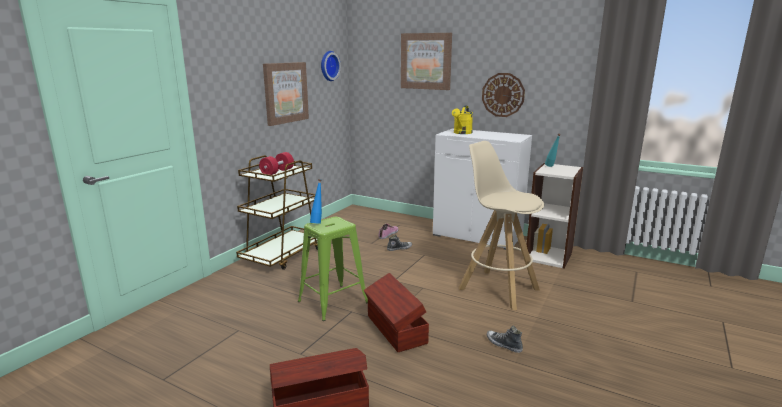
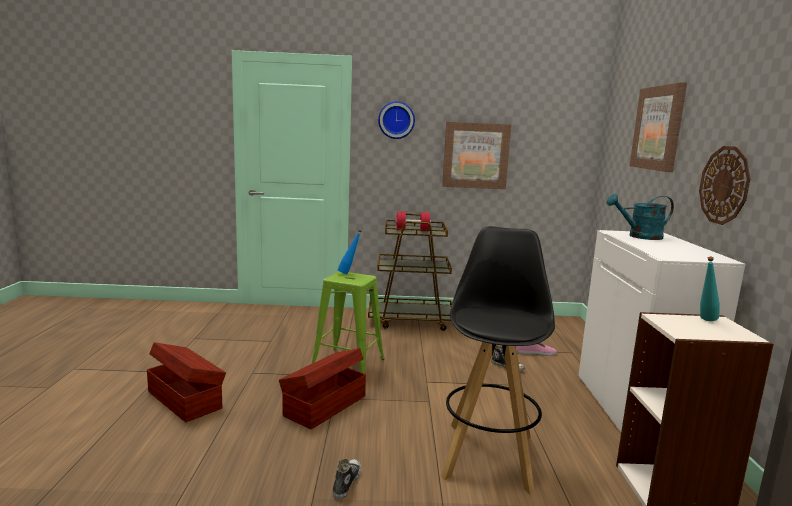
camera: 60 degrees right, 5 degrees down
wall clock [321,51,341,81] -> wall clock moved to [378,101,415,139]
yellow watering can [452,106,473,134] -> turquoise watering can [606,194,674,240]
beige stool [459,141,544,310] -> black stool [441,226,555,494]

